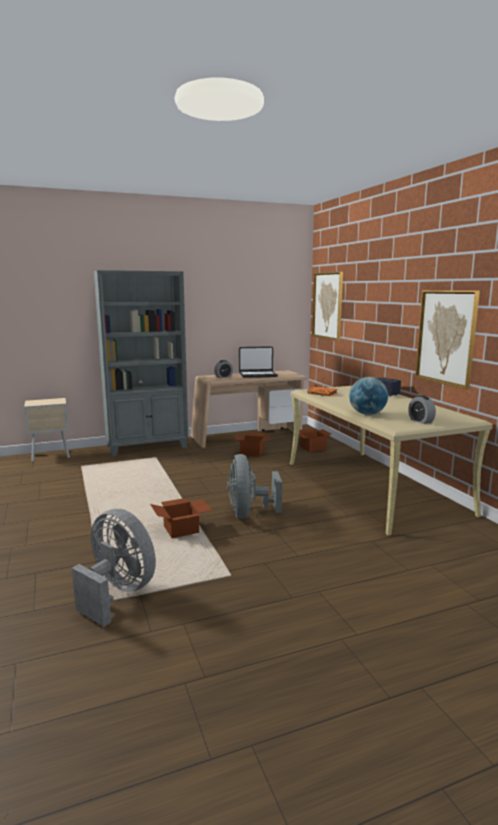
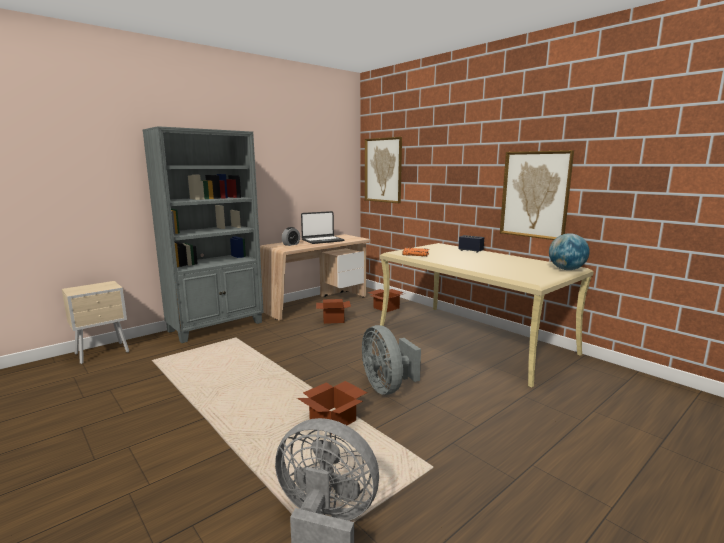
camera: 20 degrees left, 0 degrees up
globe [349,377,388,415] -> globe moved to [549,233,590,270]
alarm clock [409,395,436,424] -> none

